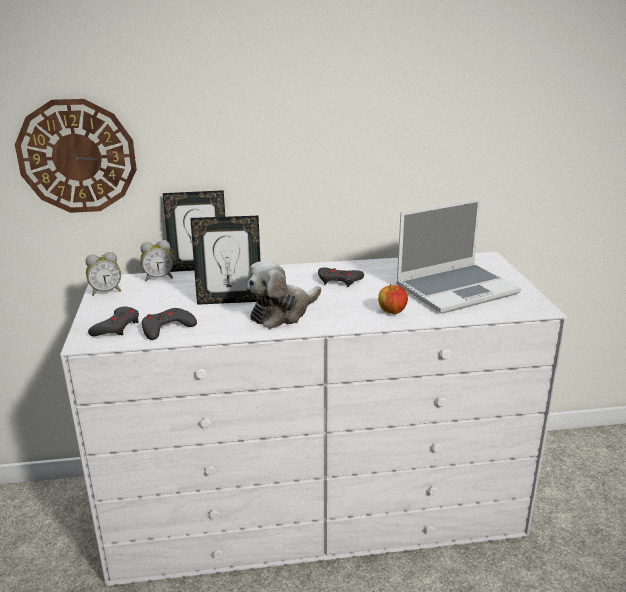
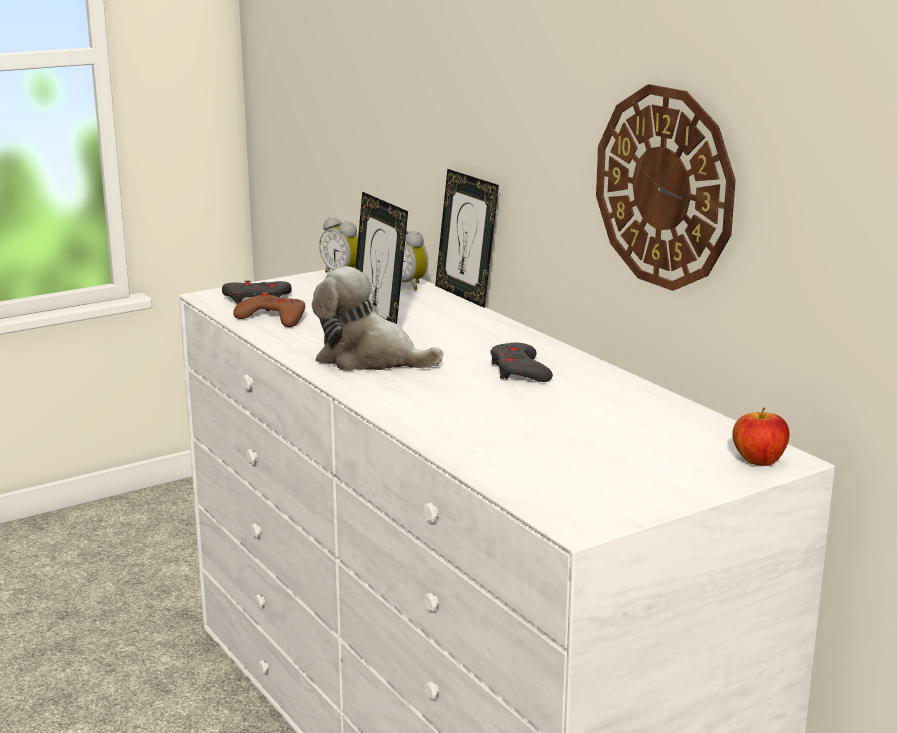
camera: 65 degrees right, 5 degrees down
wall clock [15,99,137,213] -> wall clock moved to [596,84,736,291]
grey game controller [142,308,197,340] -> brown game controller [233,292,305,327]
apple [378,284,408,314] -> apple moved to [732,407,789,466]
laptop [396,198,521,314] -> none

